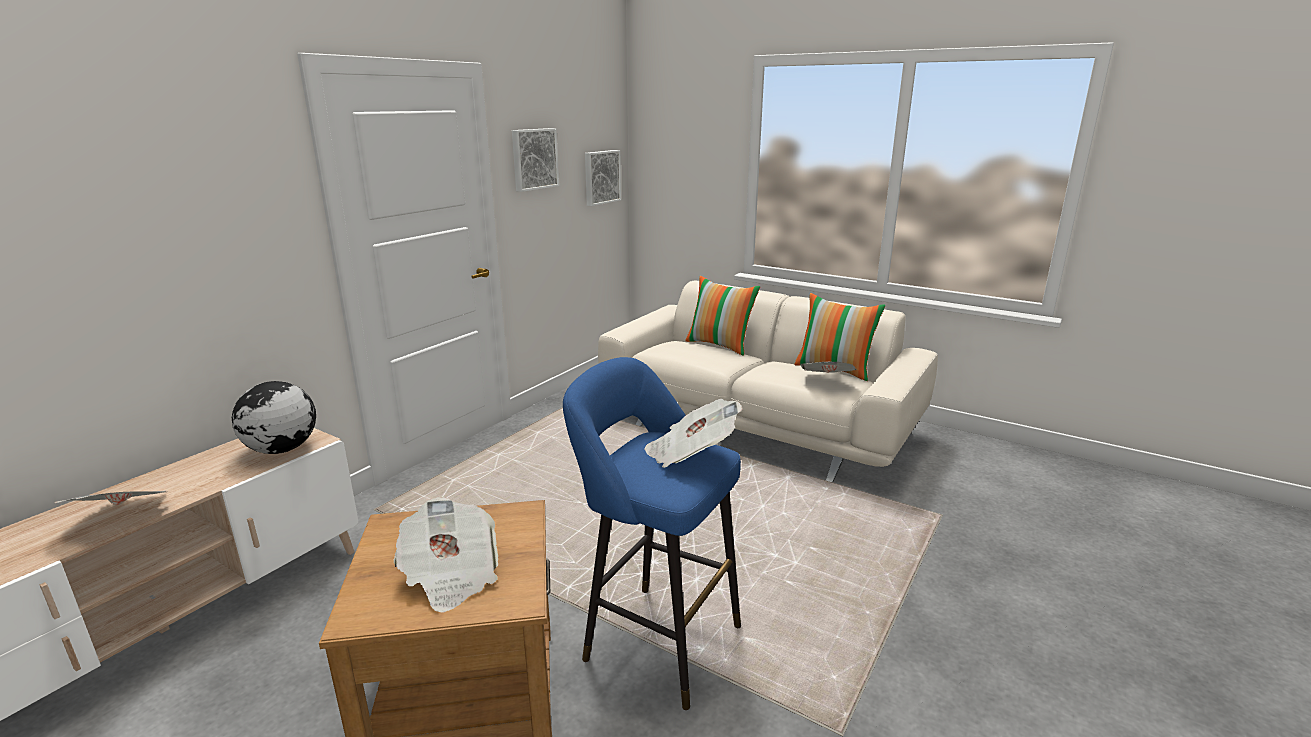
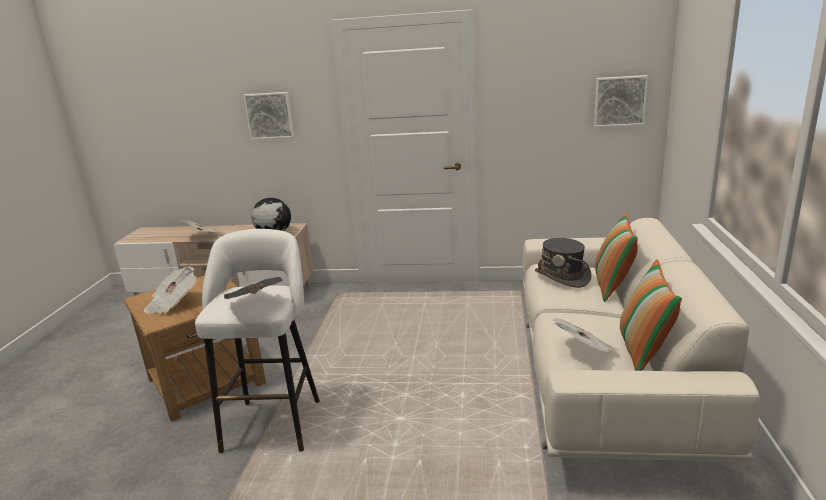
camera: 65 degrees right, 0 degrees up
picture [512,128,559,192] -> picture moved to [243,92,294,140]
blue stool [563,357,741,710] -> white stool [195,229,320,453]
none -> grey hat [535,238,592,288]

